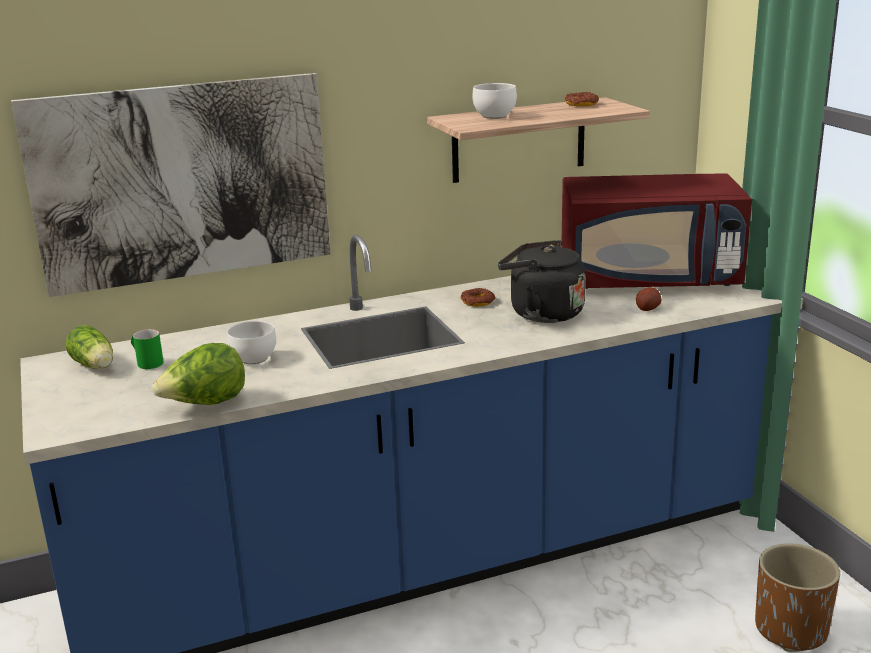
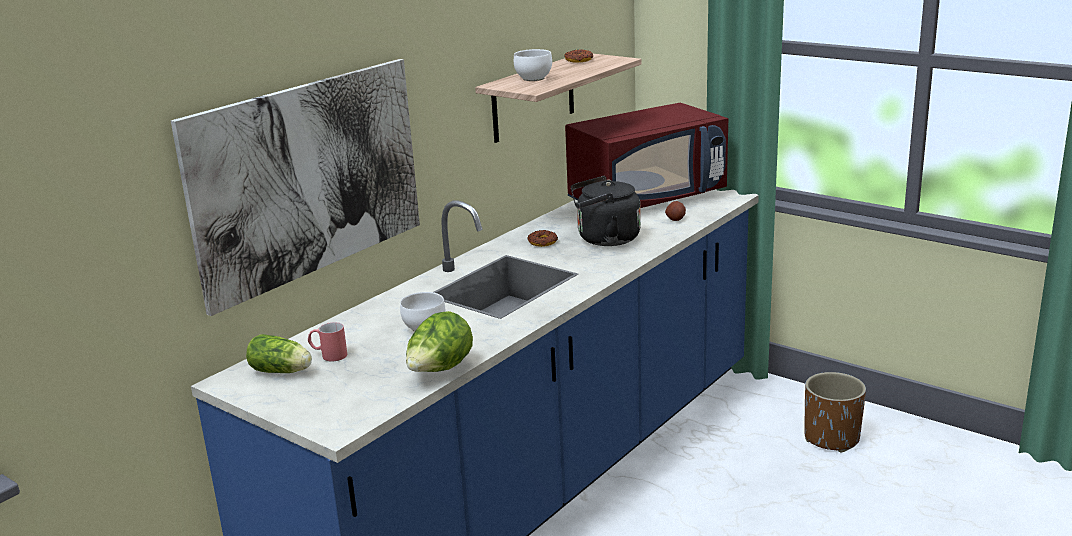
camera: 30 degrees left, 0 degrees up
green mug [131,329,164,369] -> red mug [308,322,347,362]

